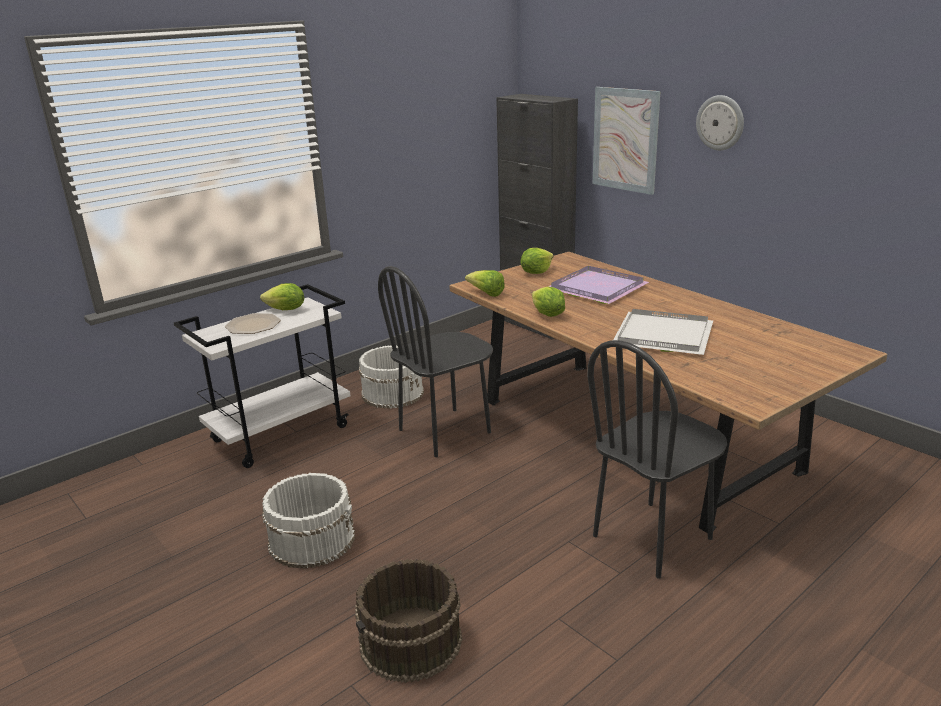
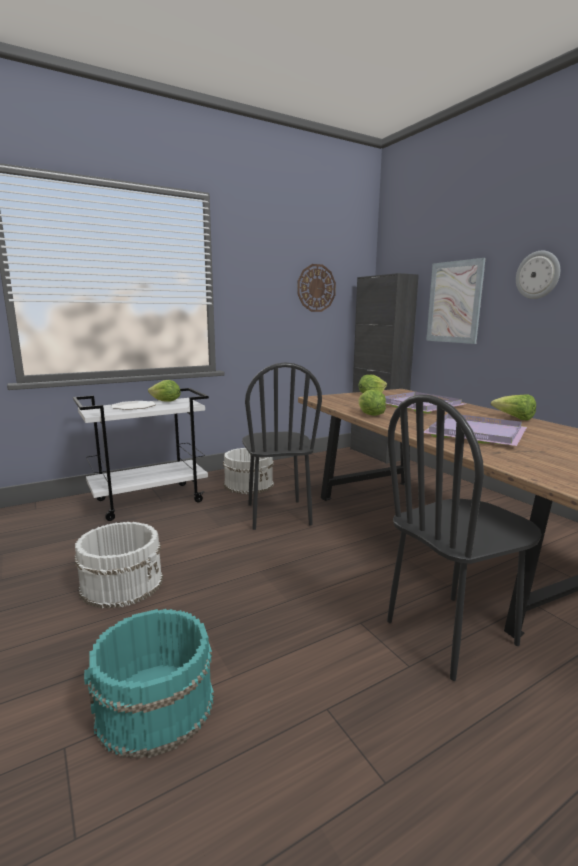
camera: 10 degrees right, 10 degrees down
brown bucket [355,559,462,683] -> turquoise bucket [84,609,214,759]
black chair [378,266,493,457] -> black chair turned 75 degrees counterclockwise [242,362,322,530]
lettuce [465,270,505,297] -> lettuce moved to [491,394,536,421]
white tray [613,309,713,355] -> purple tray [424,414,527,446]
none -> wall clock [297,264,336,312]

